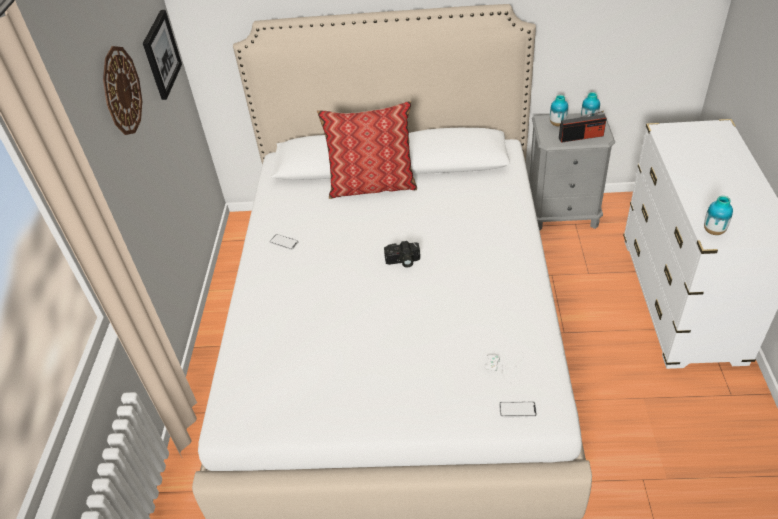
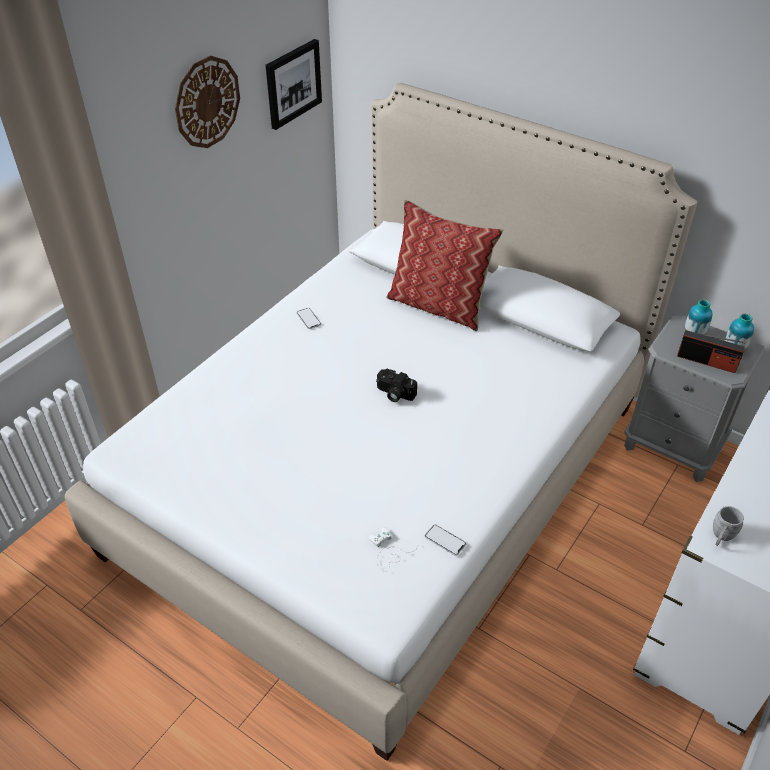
camera: 30 degrees right, 0 degrees up
phone [499,402,537,417] -> phone moved to [425,525,466,556]
vase [704,196,733,235] -> grey mug [713,506,744,546]

